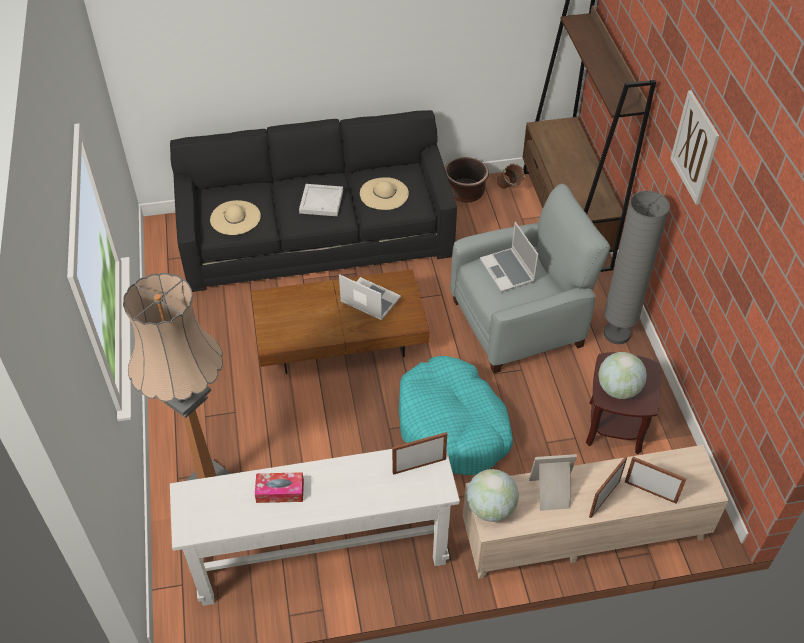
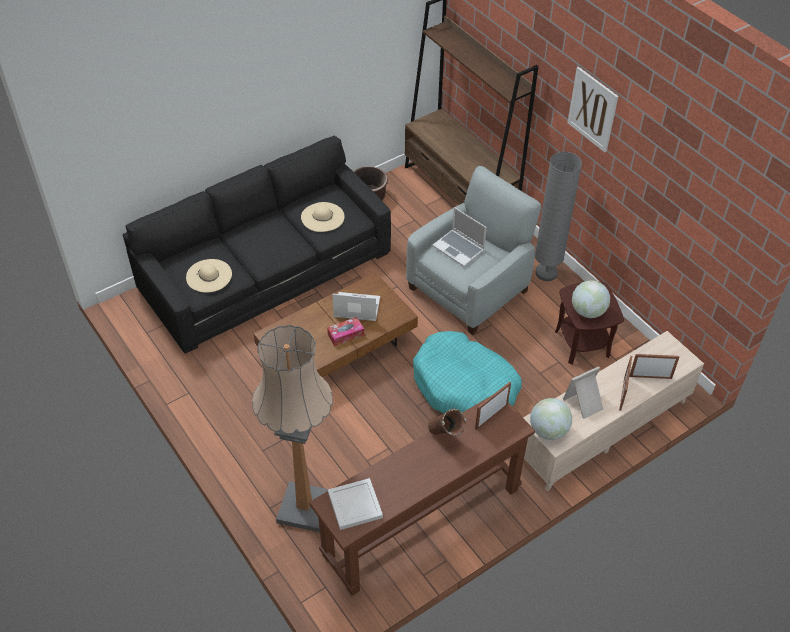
camera: 25 degrees left, 0 degrees up
white console table [170,449,460,606] -> brown console table [309,395,535,596]
tissue box [255,472,304,503] -> tissue box moved to [327,317,364,346]
white tray [299,184,343,216] -> white tray moved to [328,478,383,530]
brown vase [497,163,526,189] -> brown vase moved to [428,408,467,436]

